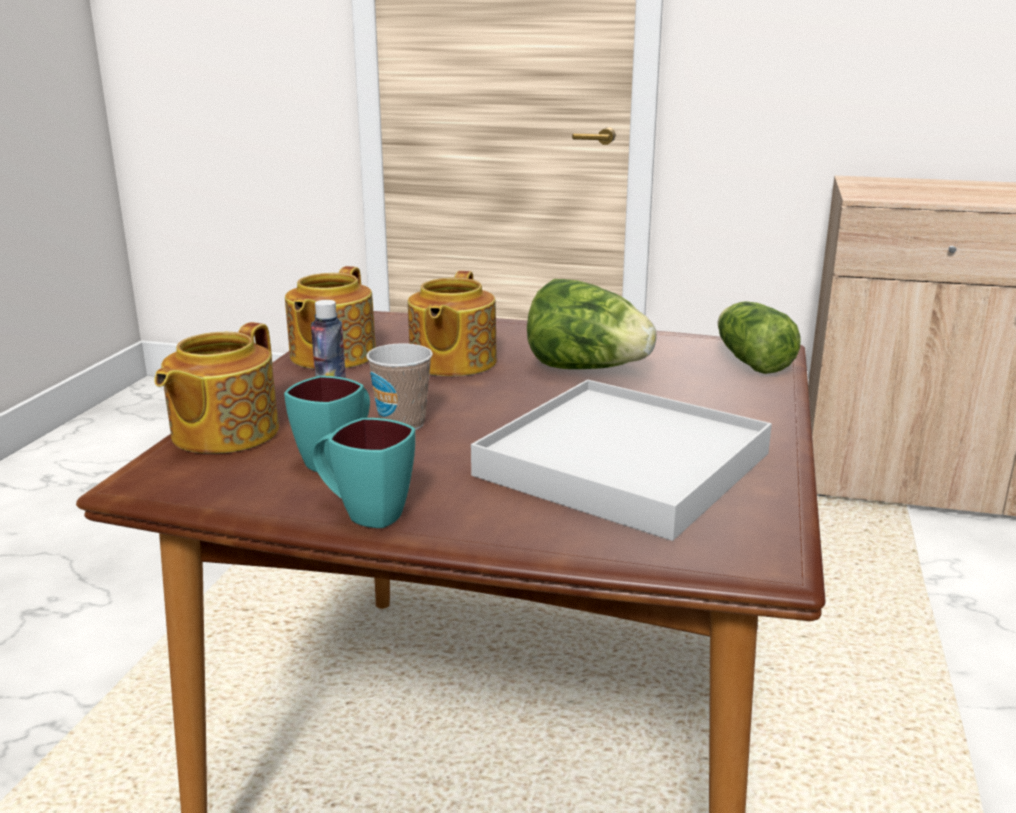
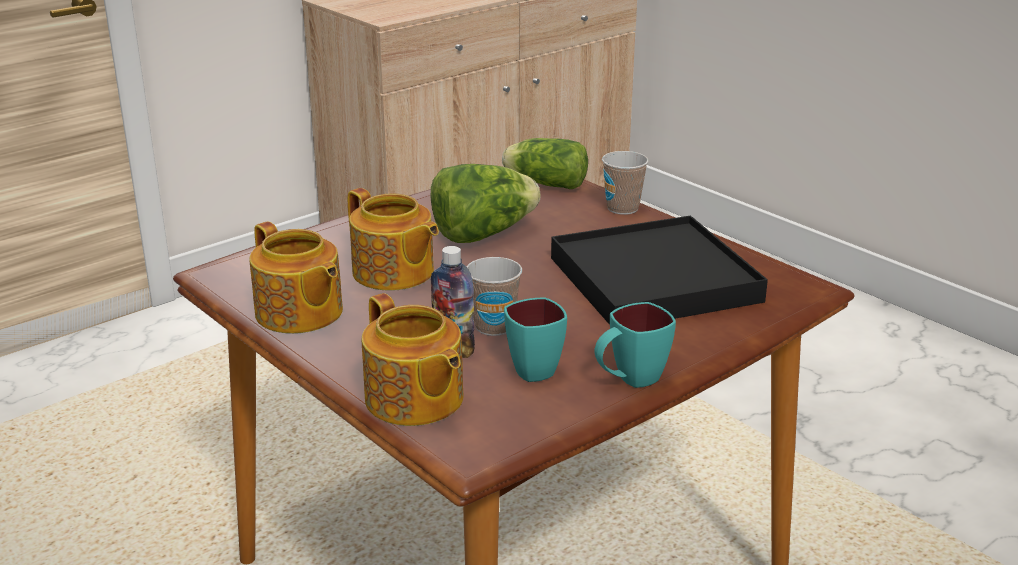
camera: 55 degrees left, 5 degrees up
white tray [471,380,772,541] -> black tray [551,216,768,325]
none -> cup [602,151,648,215]

